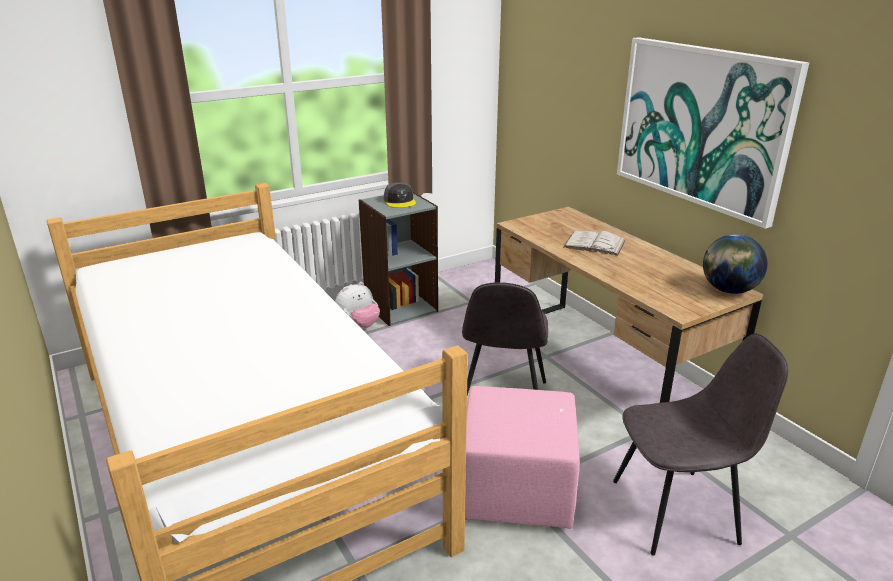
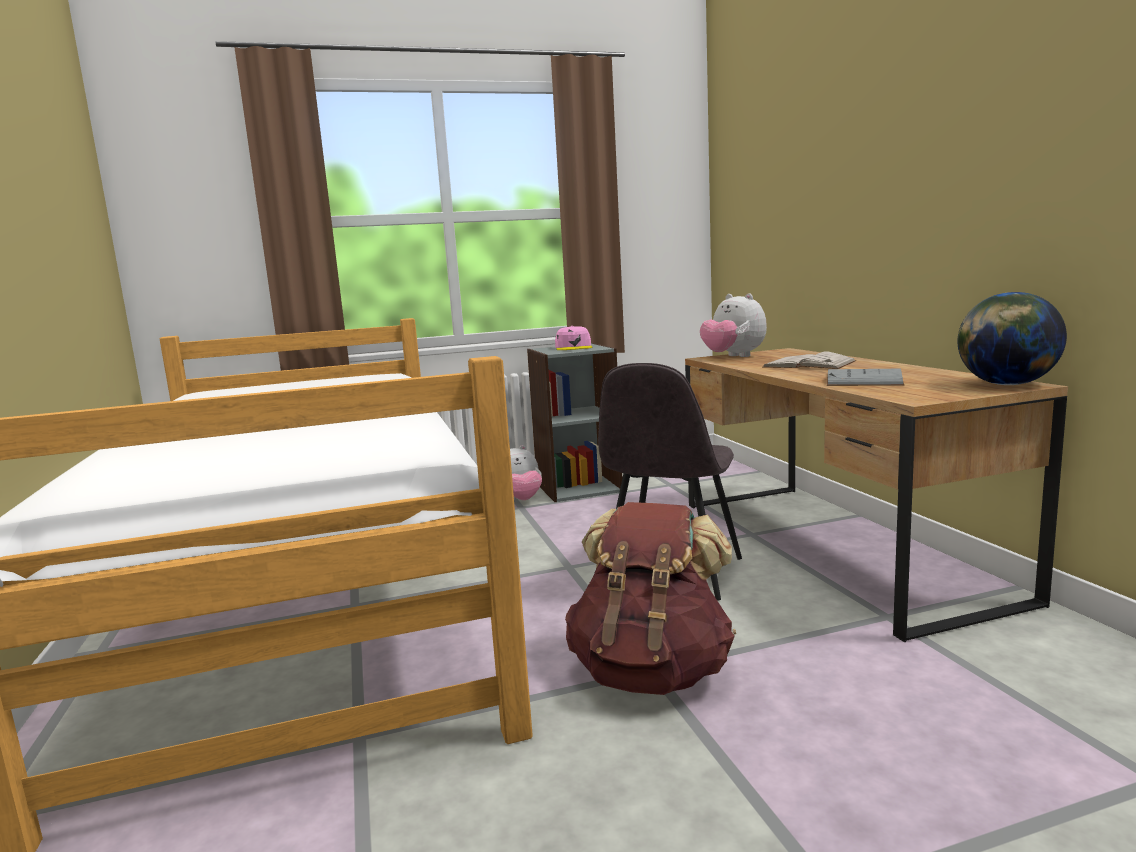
camera: 15 degrees right, 15 degrees down
grey cap [384,182,416,208] -> pink cap [555,326,593,350]
pink ottoman [465,386,580,529] -> brown backpack [565,502,736,695]
grey chair [613,334,788,556] -> none
picture [617,37,809,229] -> none
none -> plush toy [700,293,767,357]
none -> grey book [827,369,904,386]

